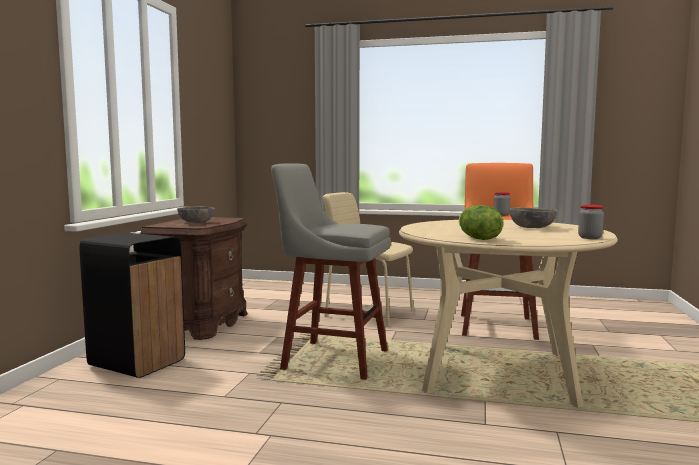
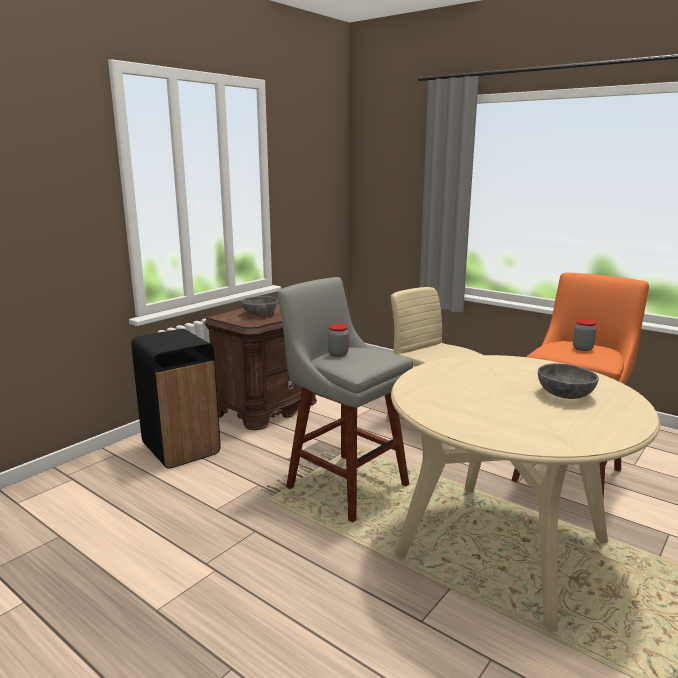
camera: 25 degrees right, 10 degrees up
lettuce [459,205,503,240] -> none
jar [578,205,604,239] -> jar moved to [328,324,349,357]

